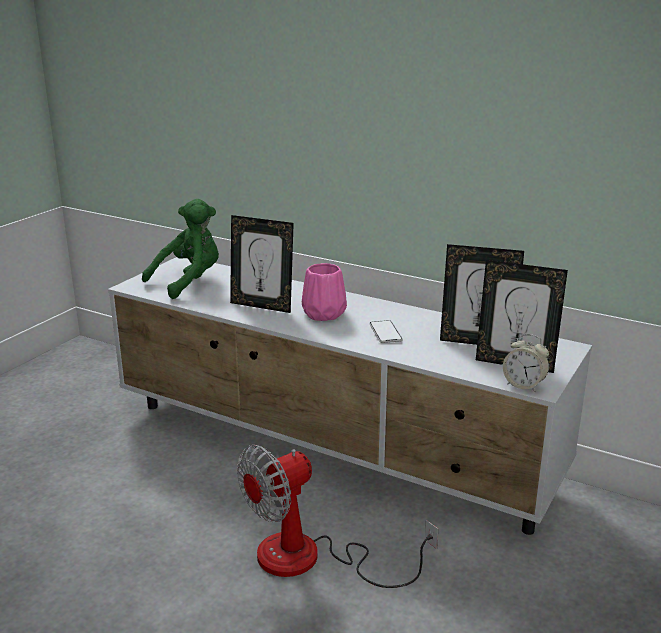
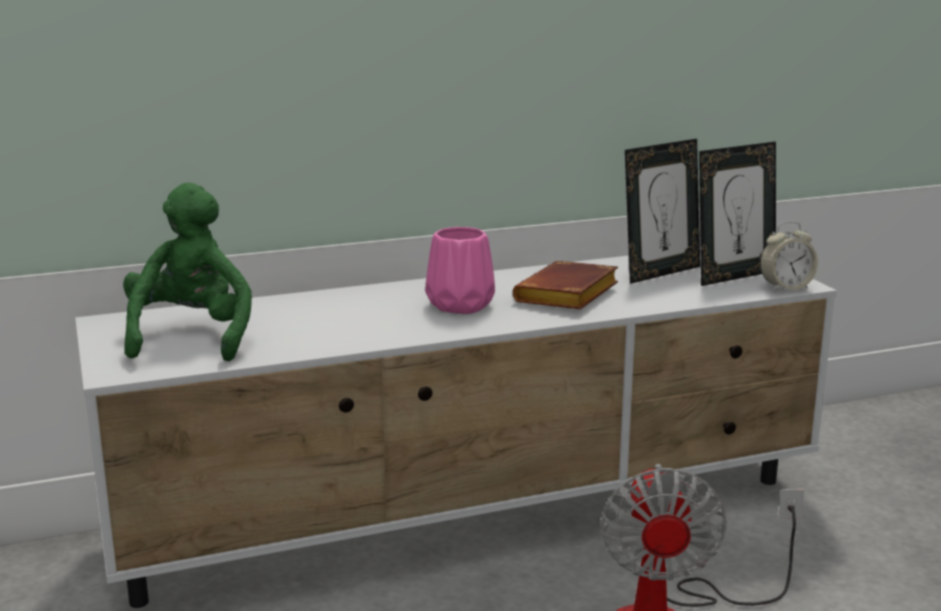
camera: 50 degrees left, 5 degrees down
picture frame [230,215,294,313] -> none
phone [369,320,403,343] -> brown book [513,261,618,309]

